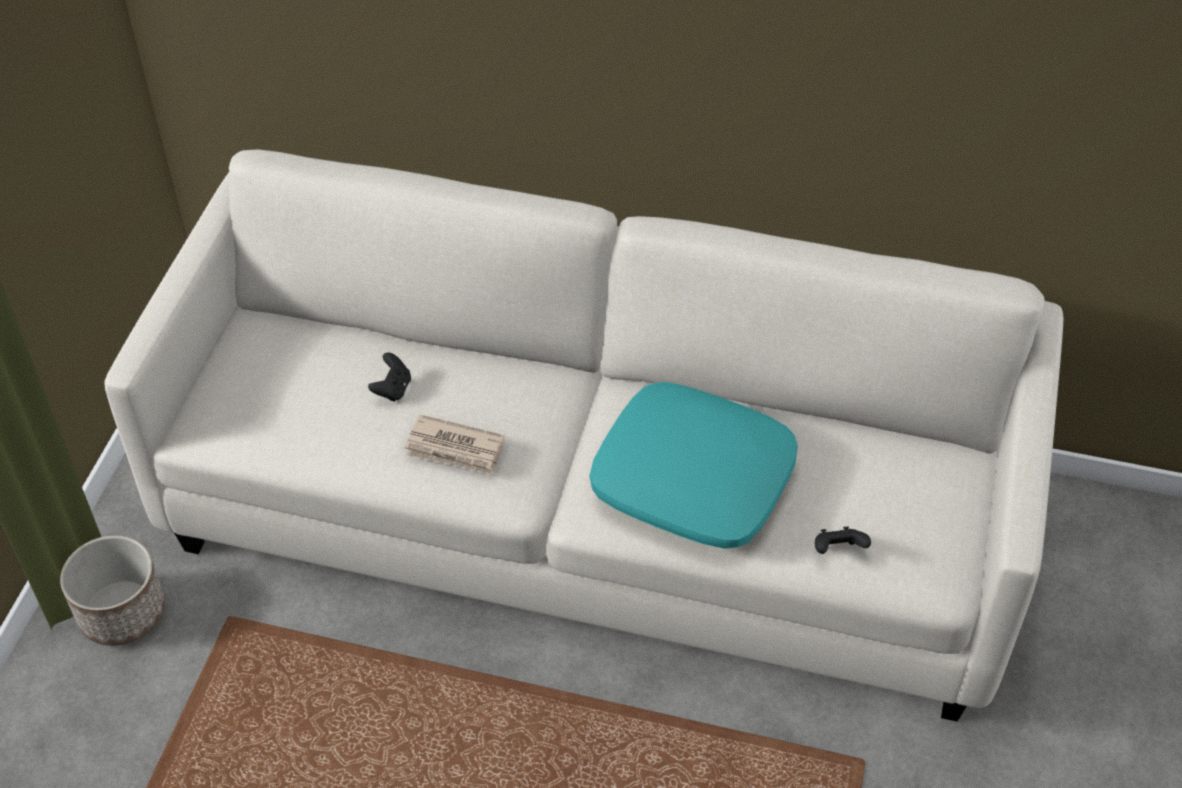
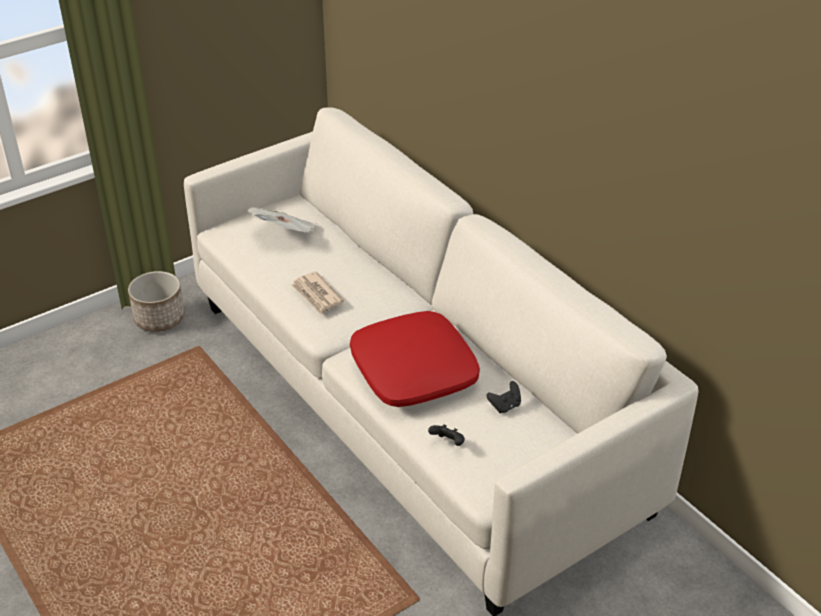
camera: 40 degrees right, 10 degrees down
black game controller [368,352,411,402] -> black game controller moved to [487,381,521,413]
turquoise pillow [590,382,798,549] -> red pillow [350,311,480,407]
none -> newspaper [248,207,319,233]

